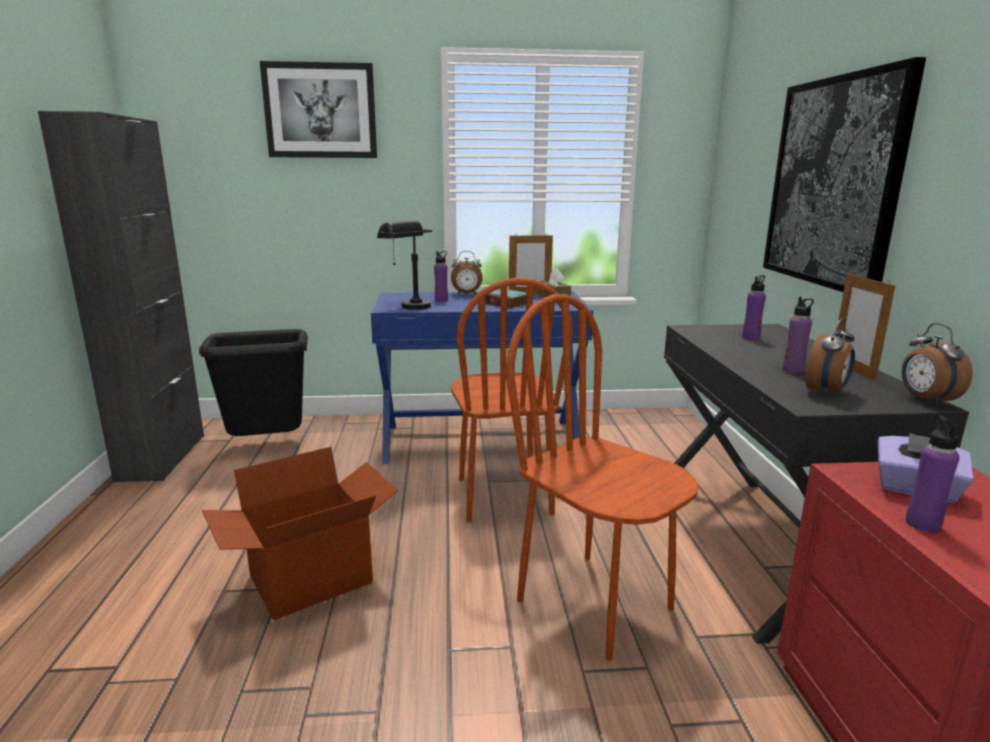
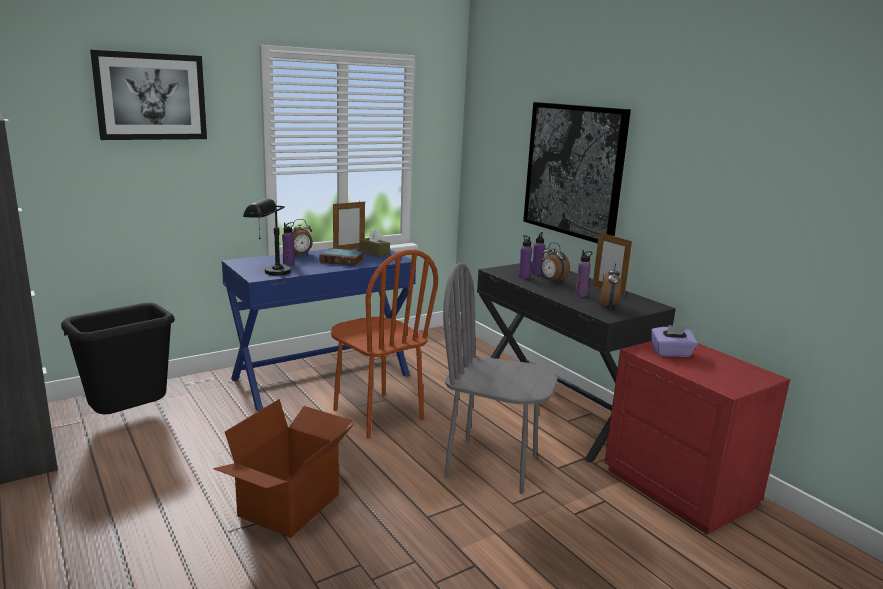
camera: 30 degrees left, 0 degrees up
brown chair [506,294,698,661] -> grey chair [443,263,557,494]
alarm clock [901,323,973,406] -> alarm clock moved to [540,242,570,283]
purple bottle [906,415,960,532] -> purple bottle moved to [518,235,532,279]

